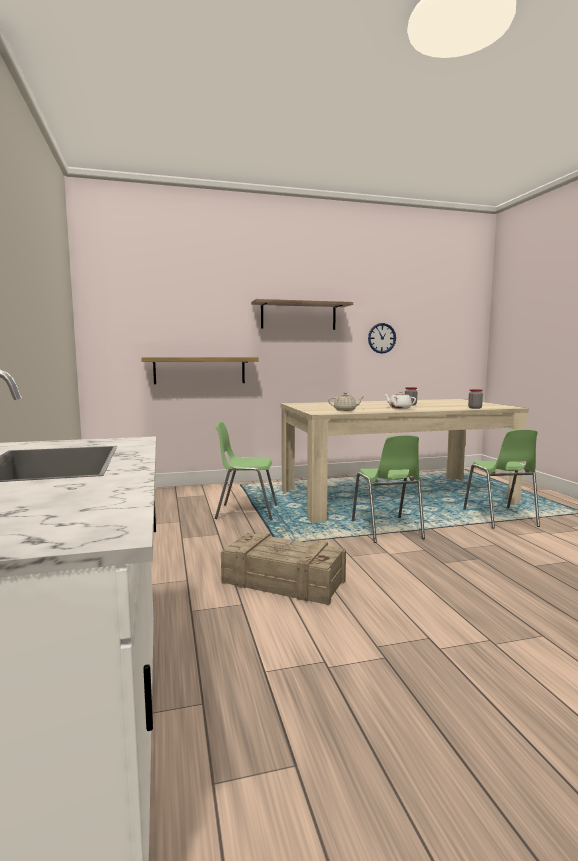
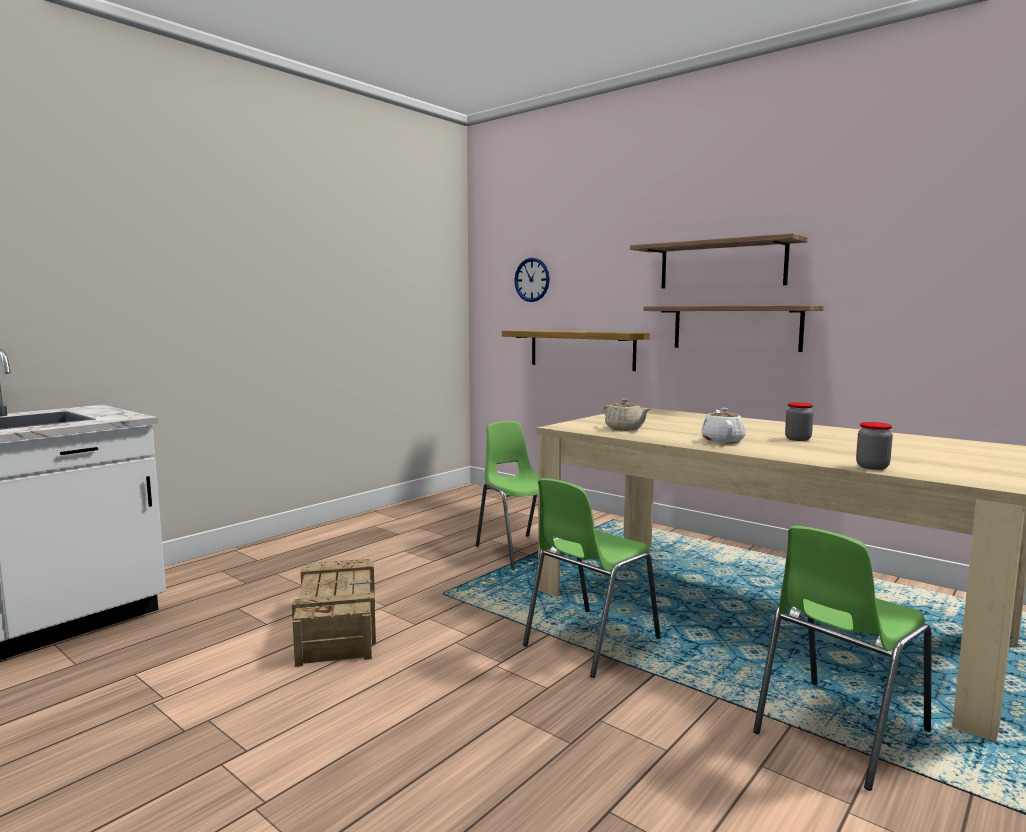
camera: 55 degrees right, 0 degrees up
wall clock [368,323,396,354] -> wall clock moved to [514,258,550,302]
none -> shelf [643,305,824,352]

